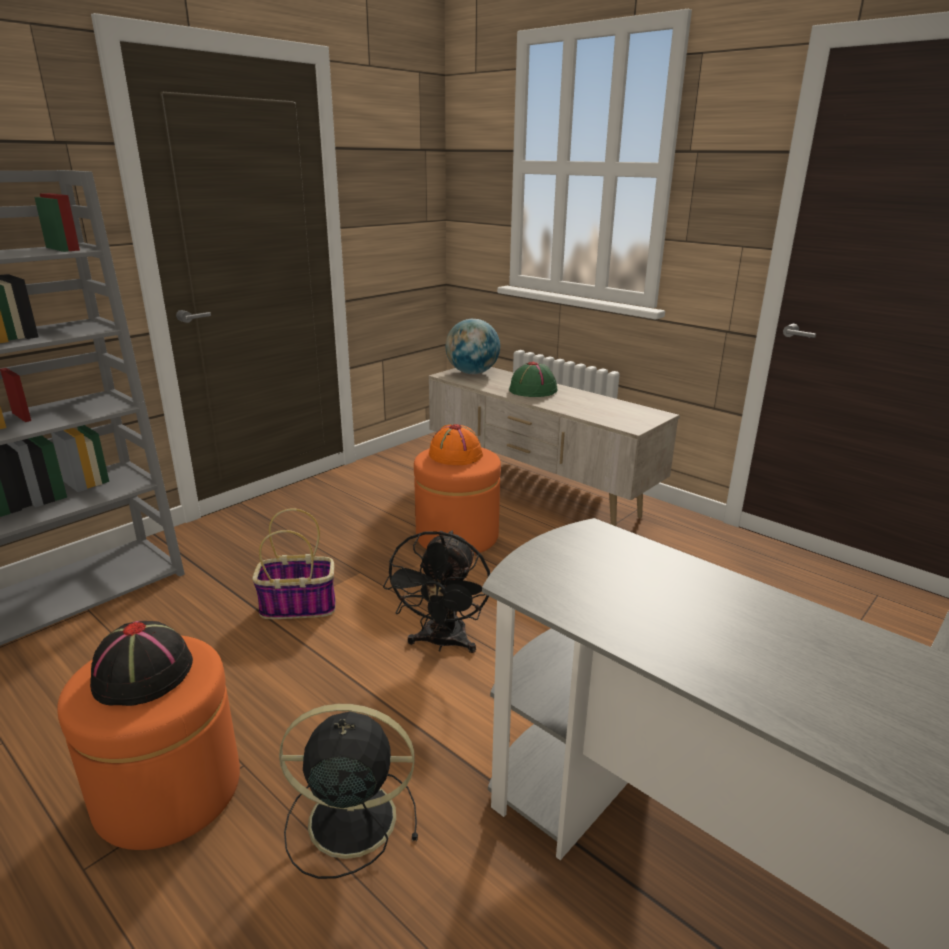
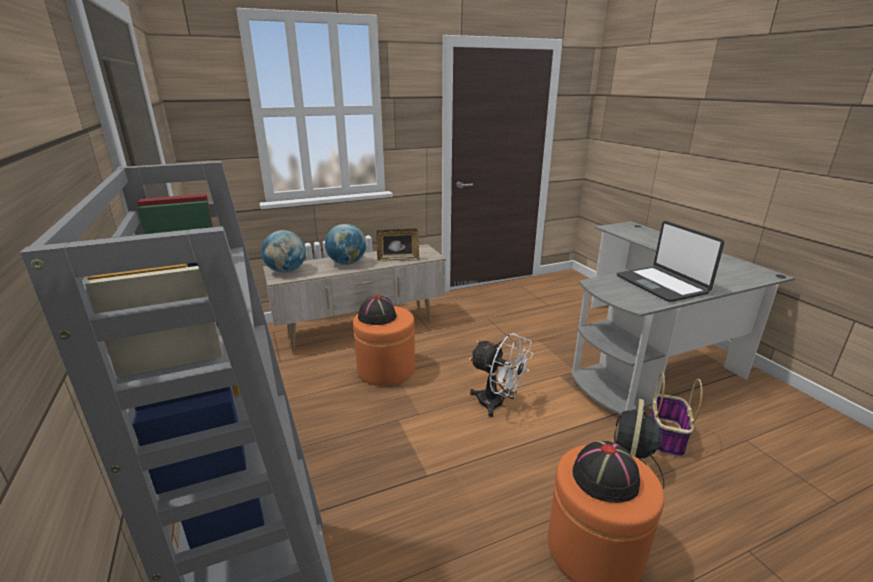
camera: 65 degrees left, 0 degrees up
basket [252,508,336,619] -> basket moved to [651,372,702,457]
black fan [383,530,490,653] -> white fan [469,333,533,417]
orange hat [429,424,483,465] -> black hat [358,295,396,325]
green hat [509,361,558,397] -> globe [325,224,366,265]
none -> picture frame [376,228,419,262]
none -> laptop [617,221,724,302]

